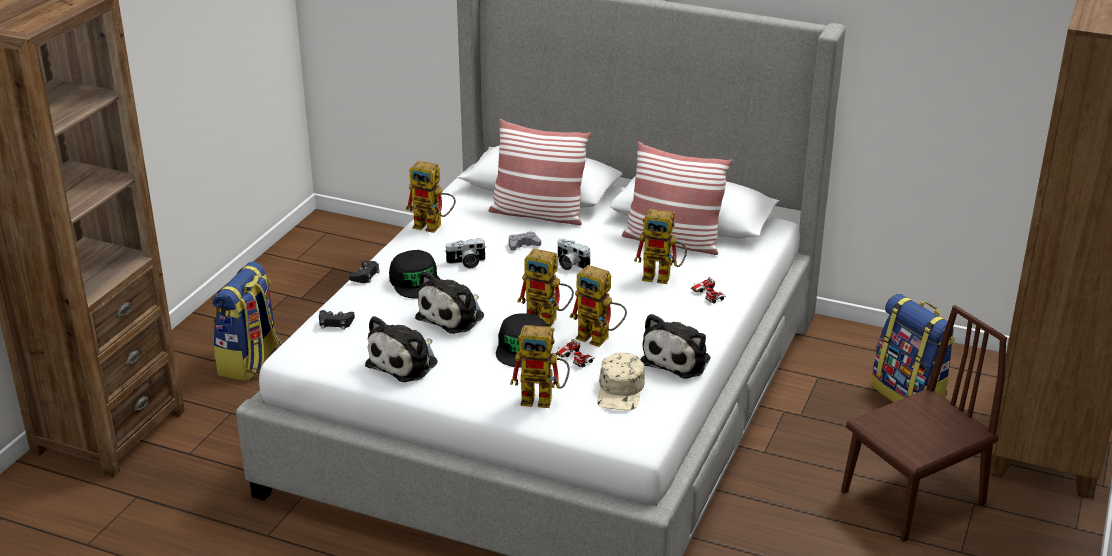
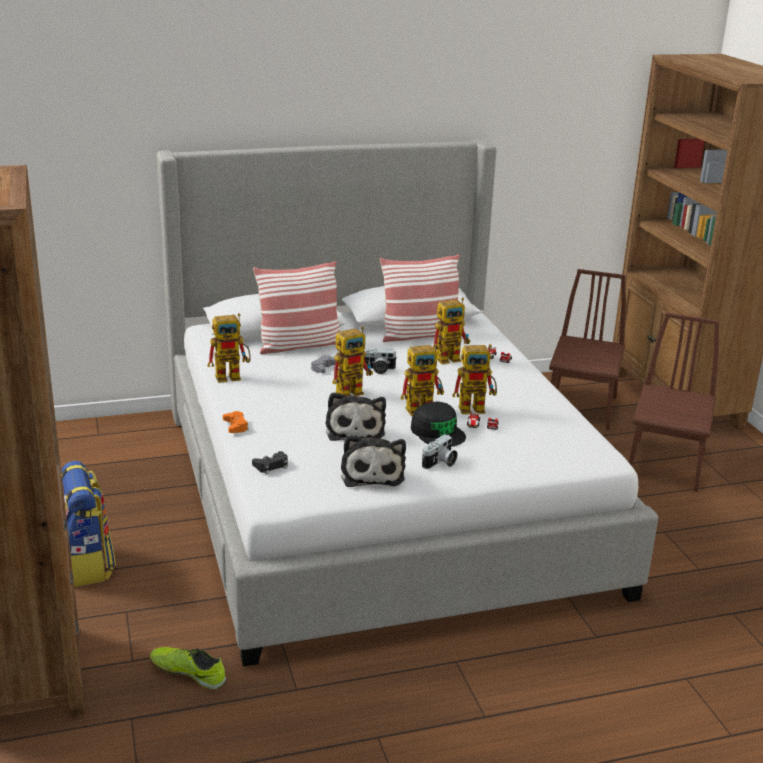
camera: 40 degrees left, 5 degrees down
black game controller [349,260,380,283] -> orange game controller [223,411,248,433]
black cap [389,250,441,299] -> none
camera [445,238,486,268] -> camera moved to [422,434,457,469]
toy robot [510,325,570,408] -> toy robot moved to [332,327,373,397]
beige cap [597,352,645,410] -> none
plush toy [640,314,710,379] -> none
backpack [871,294,955,402] -> brown chair [549,269,626,430]
none -> shoe [150,647,226,690]

